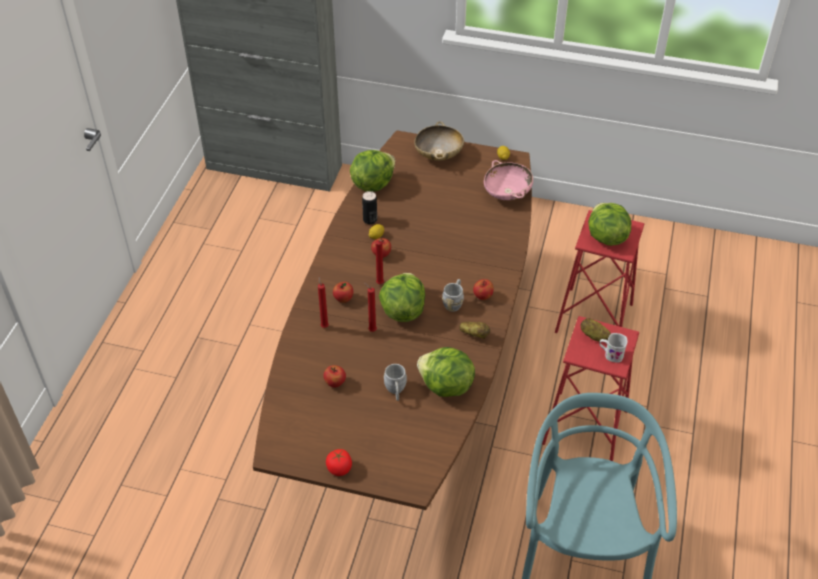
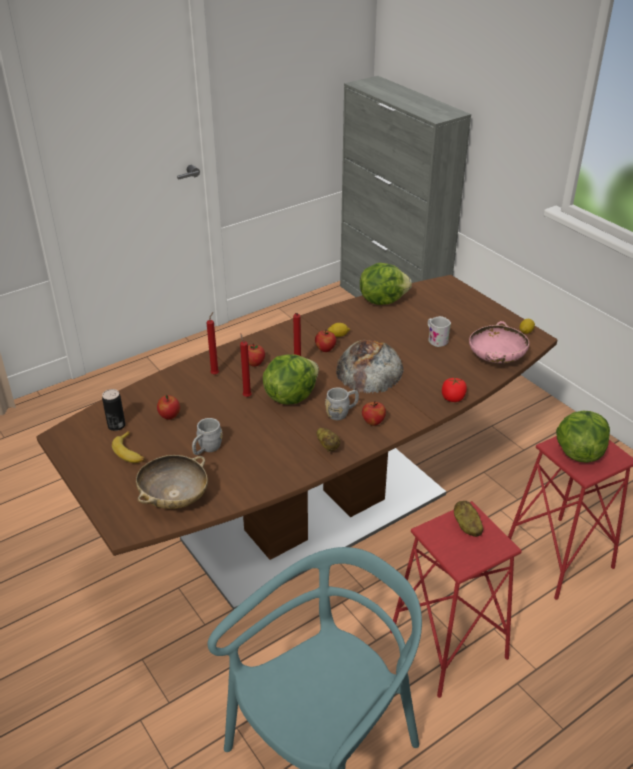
camera: 40 degrees right, 10 degrees down
tomato [326,449,352,476] -> tomato moved to [442,378,467,402]
can [362,191,377,224] -> can moved to [102,389,125,431]
beige bowl [414,121,464,161] -> beige bowl moved to [136,455,208,509]
lettuce [417,347,475,397] -> none
white mug [599,333,628,362] -> white mug moved to [428,316,451,347]
none -> banana [112,431,145,463]
none -> bread [336,340,403,394]

